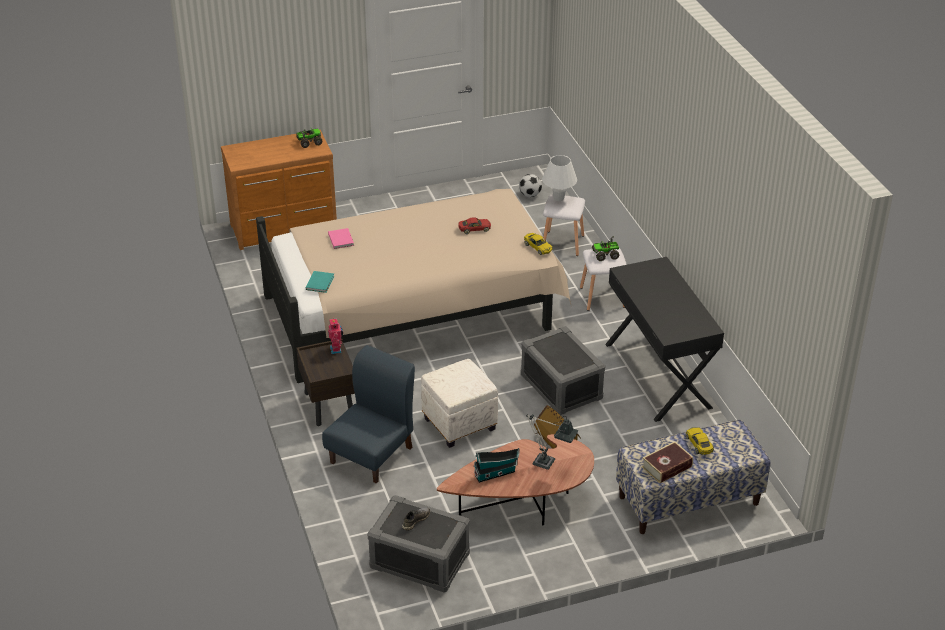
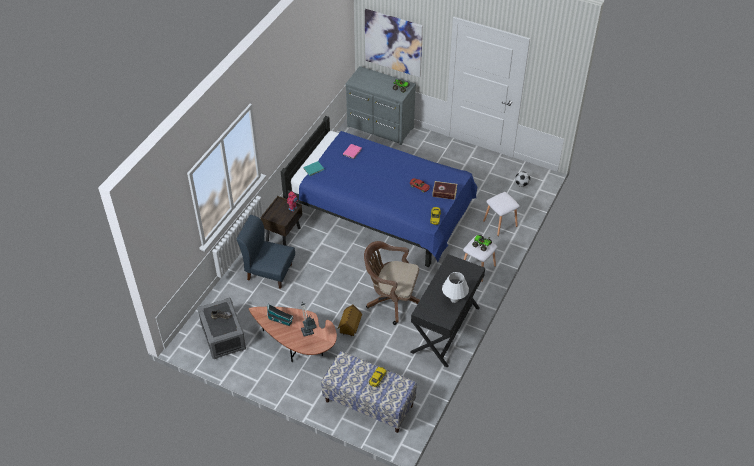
camera: 45 degrees right, 10 degrees up
brown dresser [221,130,337,250] -> grey dresser [346,66,416,145]
beige bed [256,189,571,383] -> blue bed [281,116,477,267]
blue chair [322,345,415,484] -> blue chair turned 150 degrees counterclockwise [236,215,295,289]
white ottoman [421,359,498,448] -> none
grey storage box [521,326,605,415] -> brown office chair [364,241,420,325]
white table lamp [542,155,577,201] -> white table lamp moved to [442,272,469,303]
book [642,442,693,483] -> book moved to [432,181,457,200]
none -> picture [365,9,423,77]

